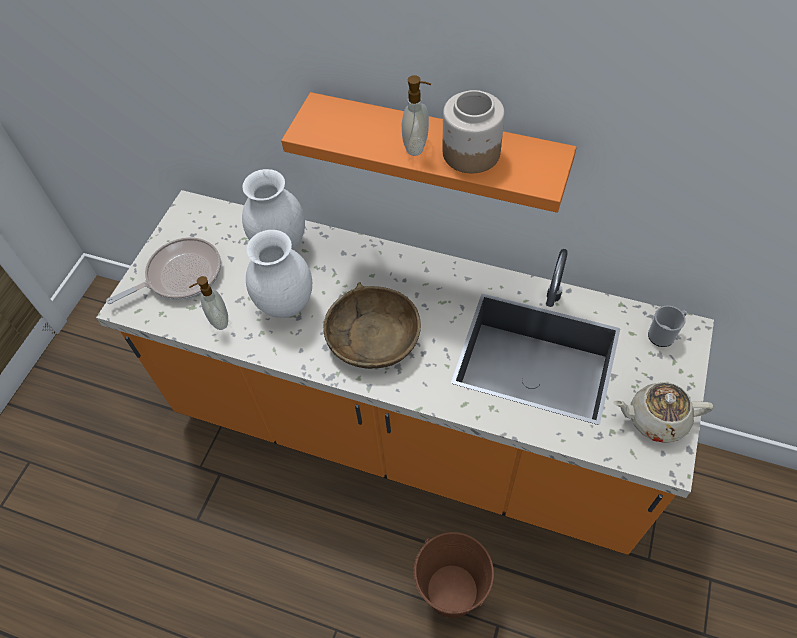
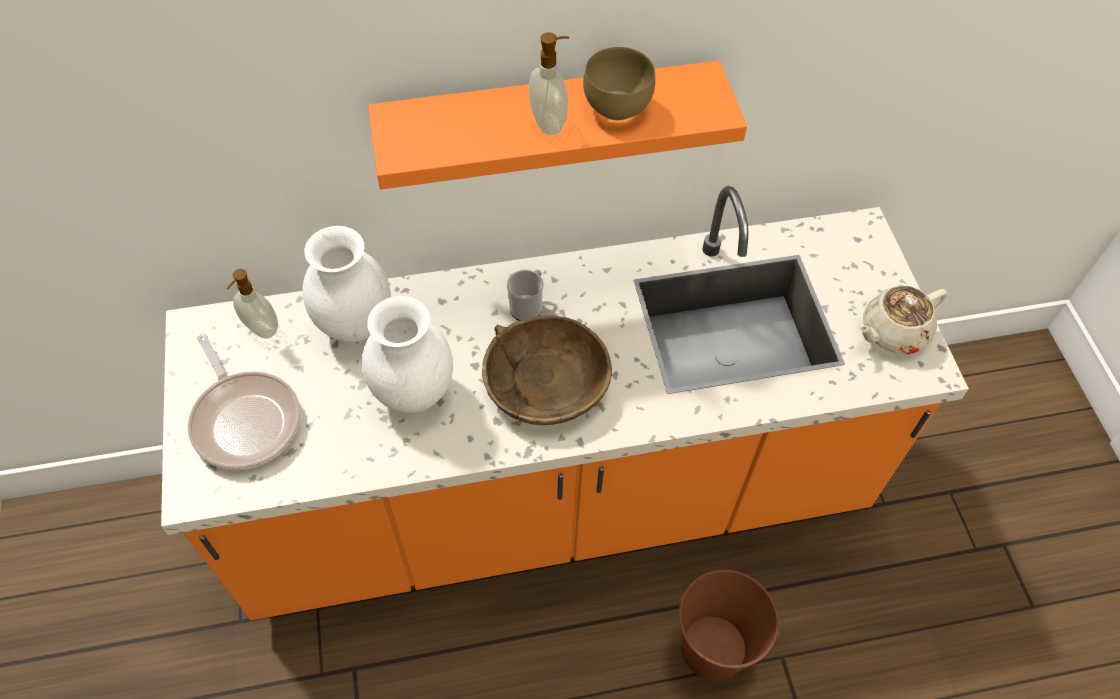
camera: 35 degrees left, 0 degrees up
frying pan [106,237,221,304] -> frying pan turned 120 degrees clockwise [188,334,301,470]
soap dispenser [189,276,228,330] -> soap dispenser moved to [227,269,278,339]
jar [443,90,505,173] -> brown bowl [583,47,655,120]
mug [648,305,687,347] -> mug moved to [507,269,544,321]

